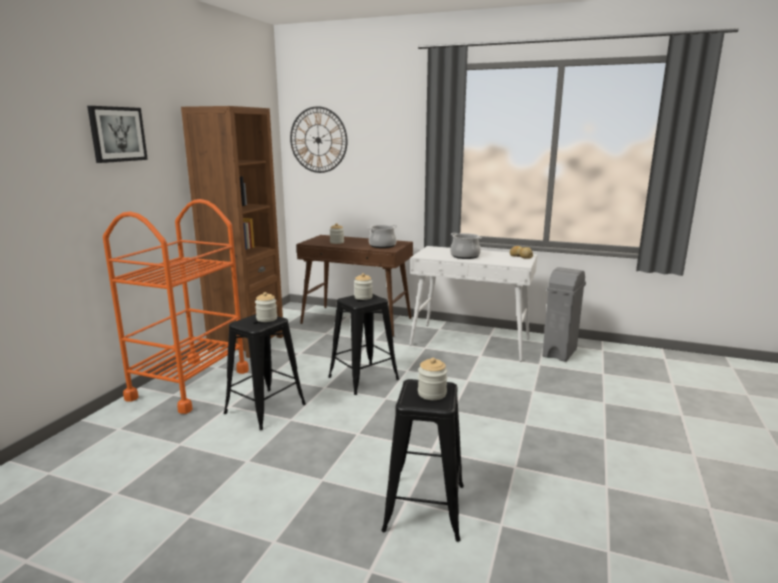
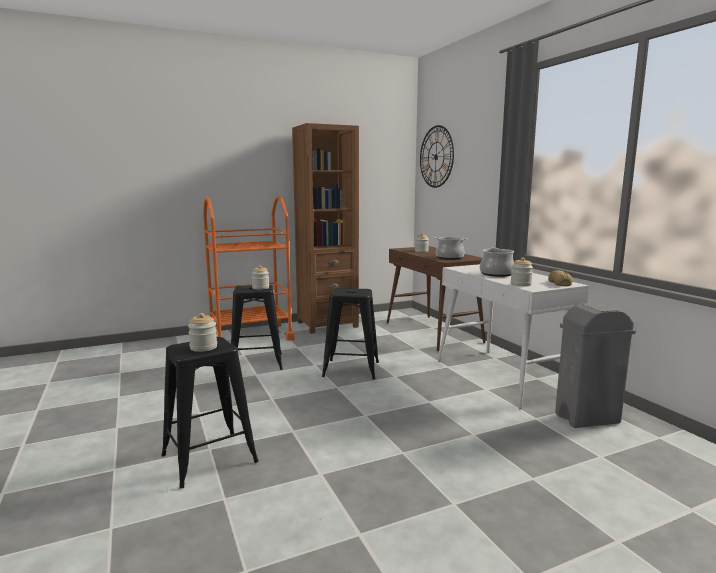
camera: 45 degrees right, 5 degrees down
picture [87,106,148,163] -> none
jar [354,273,373,300] -> jar moved to [511,257,533,286]

